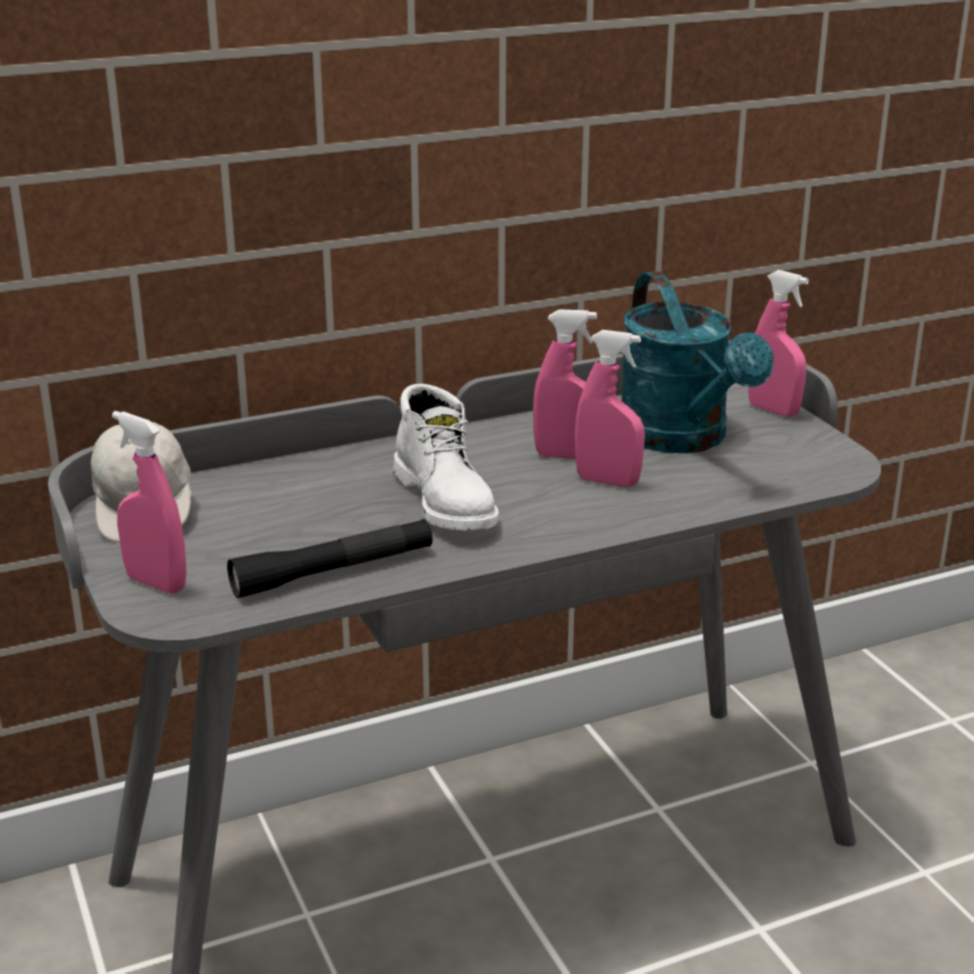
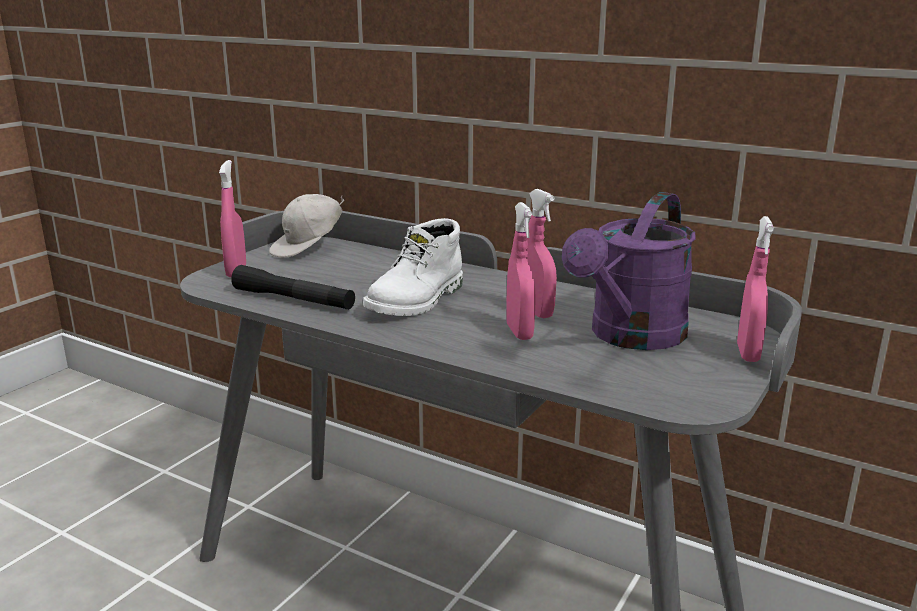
camera: 55 degrees right, 5 degrees down
turquoise watering can [622,271,774,453] -> purple watering can [562,192,695,350]

